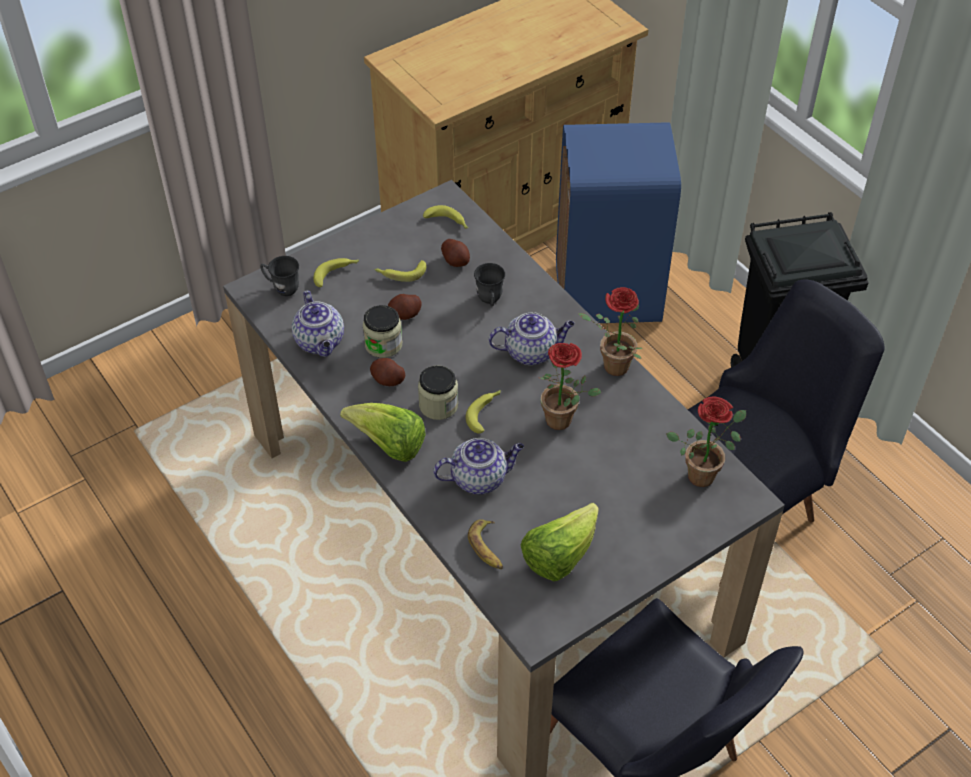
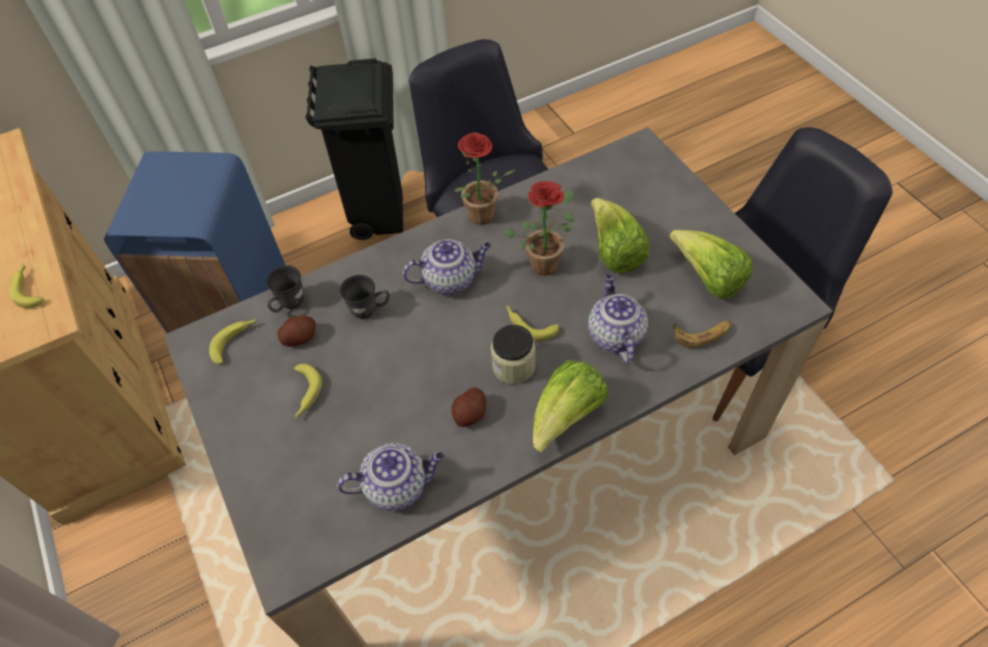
camera: 80 degrees left, 5 degrees up
grey mug [260,256,299,296] -> grey mug moved to [266,265,304,312]
banana [314,258,359,287] -> banana moved to [9,263,44,308]
jar [363,305,402,358] -> none
potato [388,294,422,320] -> none
teapot [488,312,574,365] -> teapot turned 75 degrees clockwise [403,239,491,295]
potted plant [666,396,746,487] -> none
none -> lettuce [591,198,650,273]

